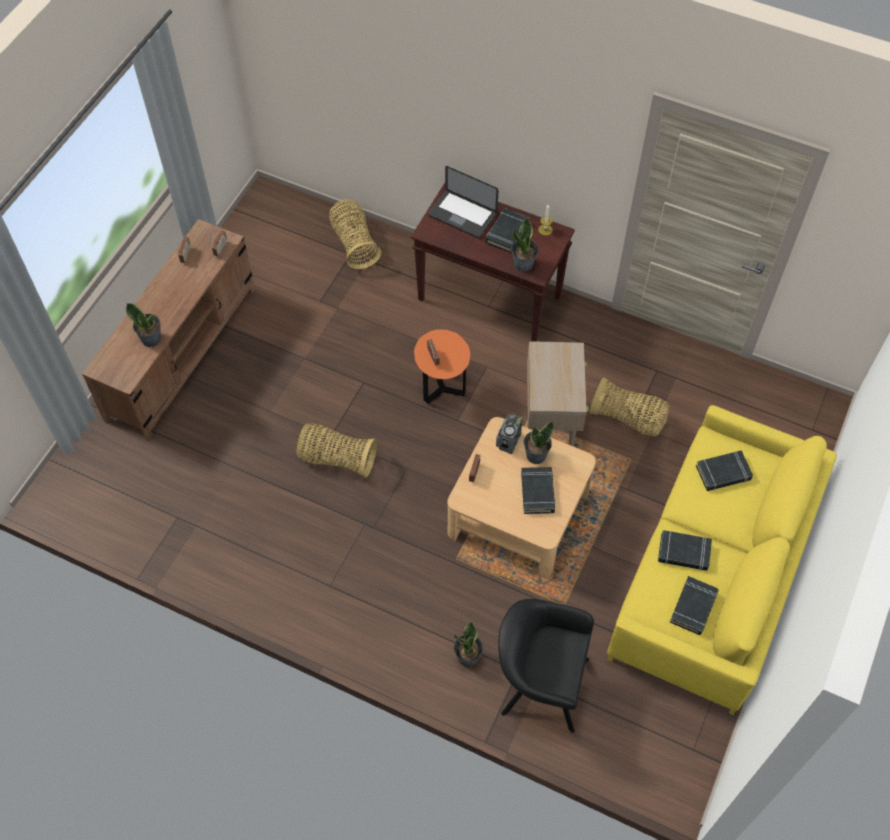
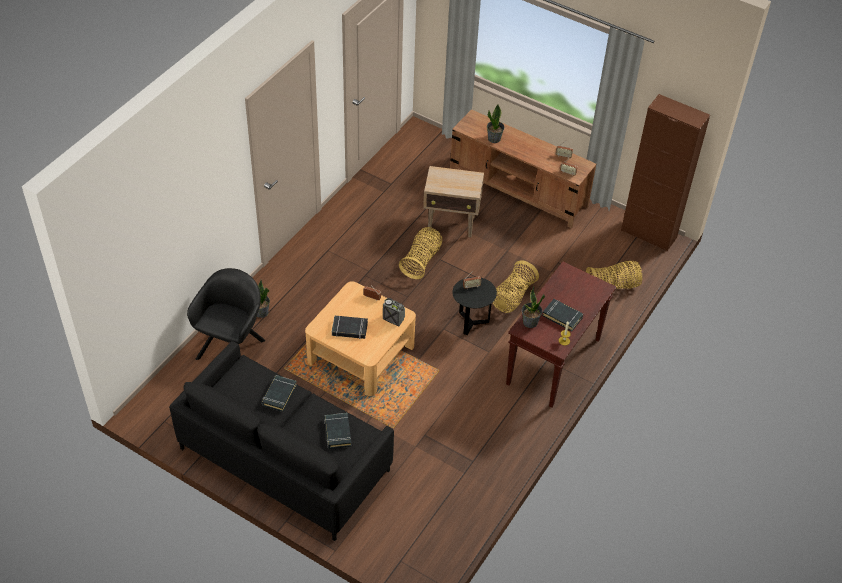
camera: 95 degrees right, 10 degrees down
orange side table [414,329,470,404] -> black side table [452,277,497,335]
laptop [428,166,499,238] -> none
potted plant [524,421,554,464] -> none
beige side table [527,341,589,447] -> beige side table moved to [423,166,484,237]
basket [590,377,669,436] -> basket moved to [493,260,539,313]
yellow sofa [607,405,837,715] -> black sofa [169,341,394,541]
black book [670,576,719,635] -> none
none -> brown cabinet [621,94,710,251]

